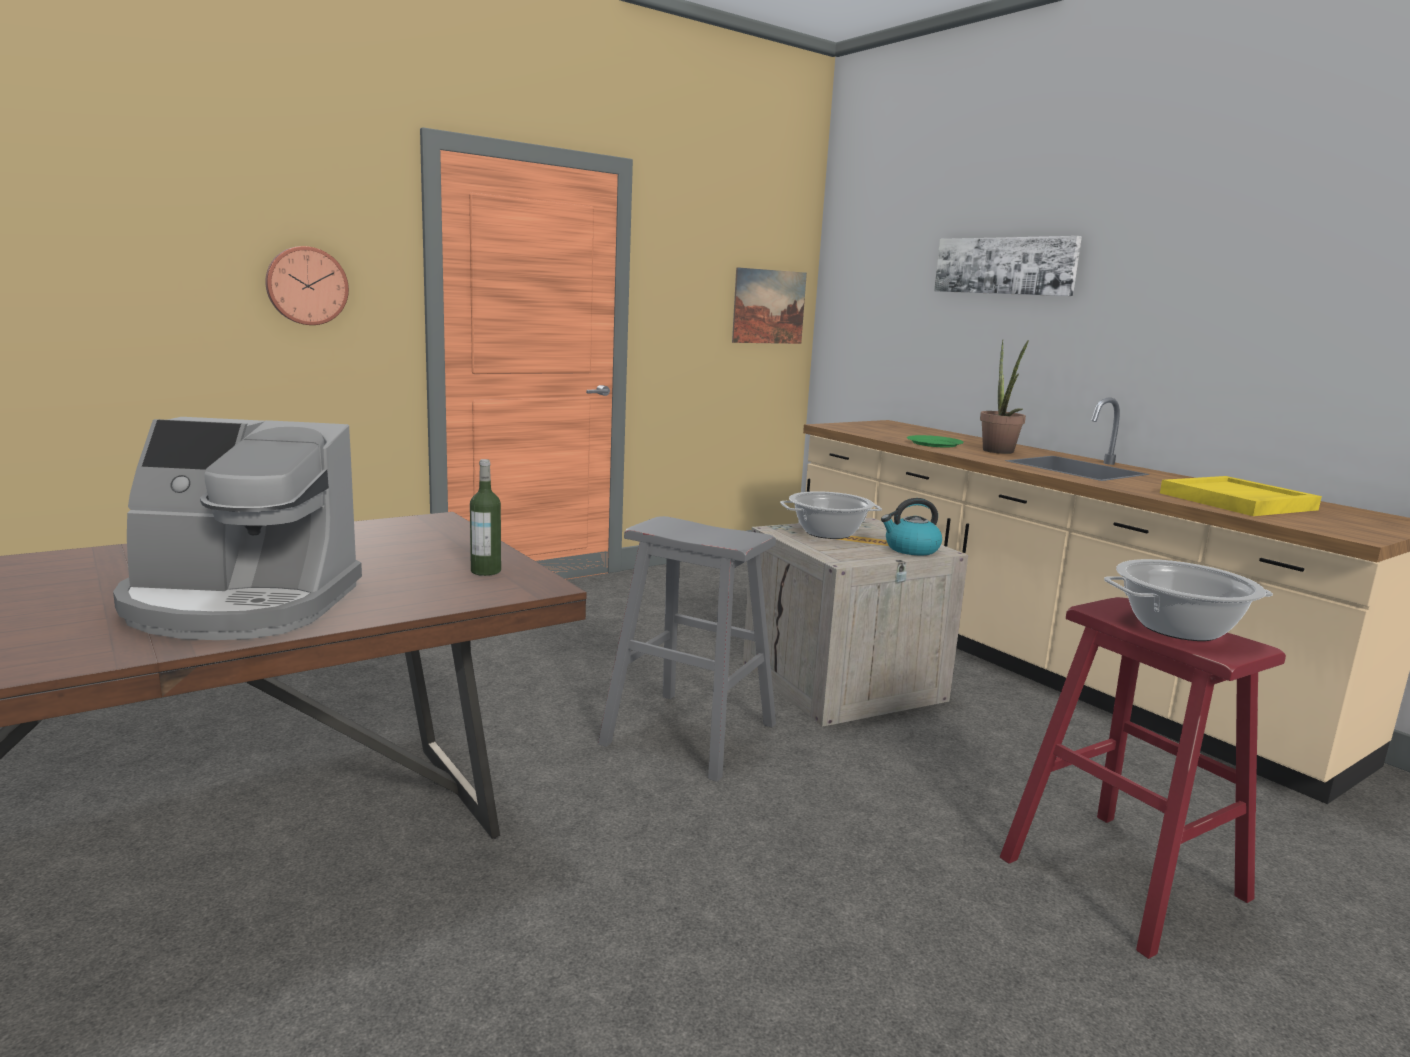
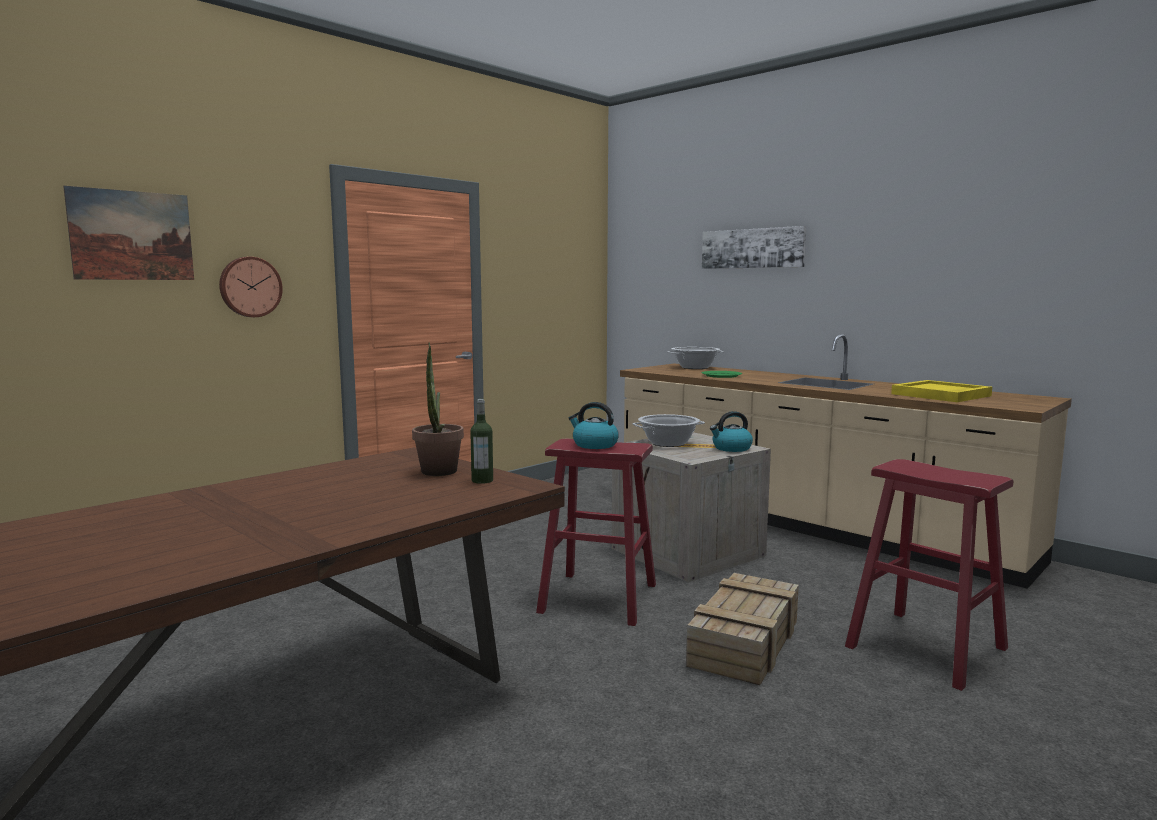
camera: 10 degrees left, 5 degrees down
coffee machine [113,417,362,640] -> none
grey stool [598,516,776,782] -> red stool [536,439,656,626]
picture [732,267,807,344] -> picture moved to [63,186,194,280]
potted plant [980,340,1029,454] -> potted plant moved to [412,342,464,476]
cooking pot [1104,559,1273,641] -> cooking pot moved to [667,347,724,369]
none -> kettle [568,402,619,449]
none -> crate [686,573,799,685]

